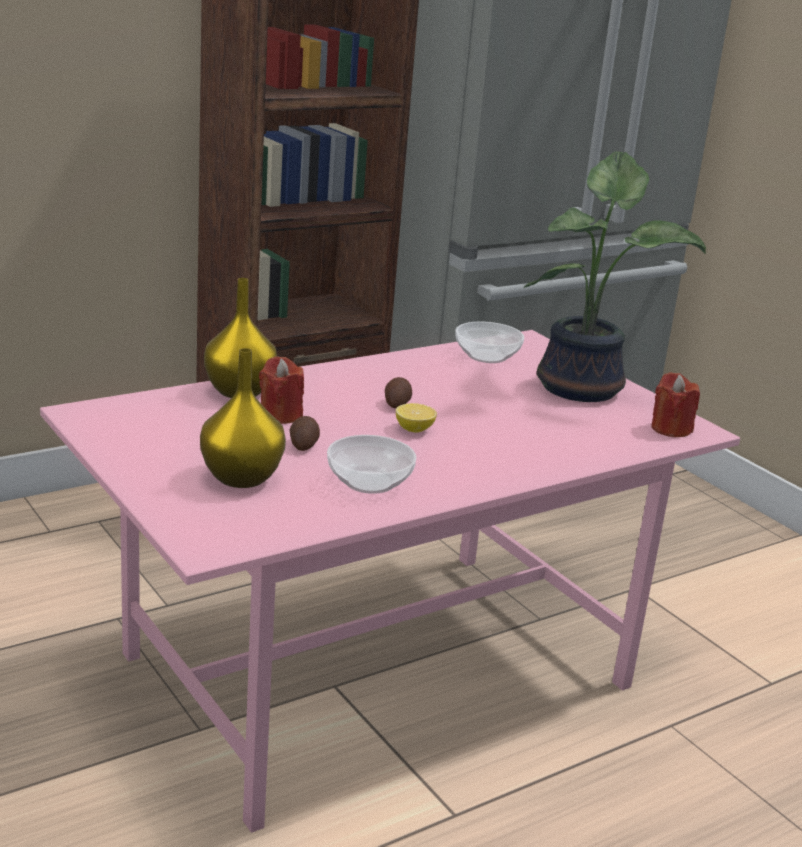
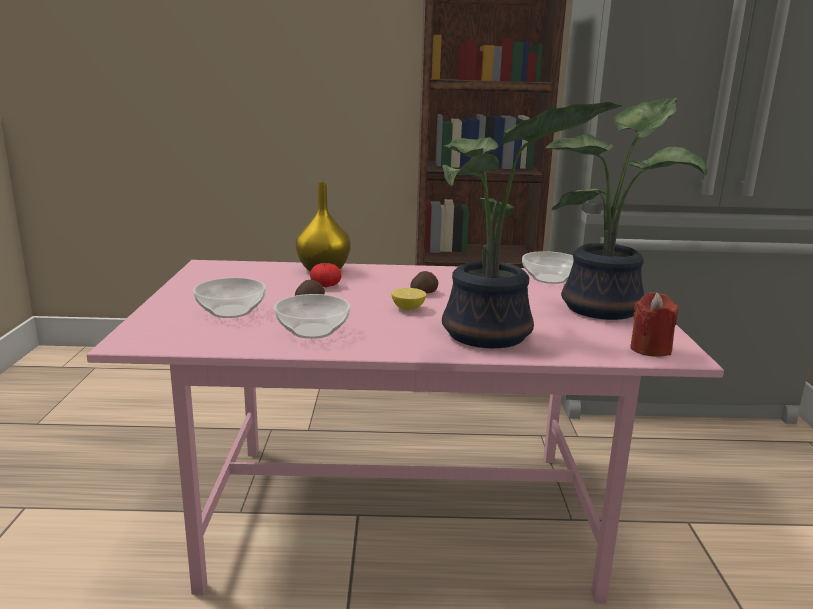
camera: 35 degrees right, 5 degrees down
yellow vase [200,348,286,488] -> bowl [193,277,266,318]
red candle [259,356,304,424] -> tomato [310,263,341,287]
none -> potted plant [442,102,623,348]

